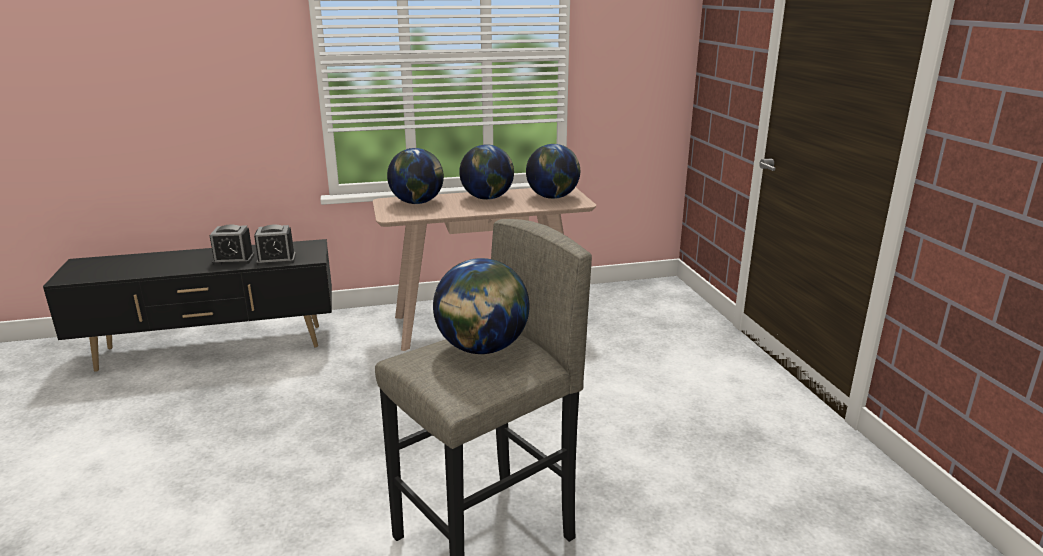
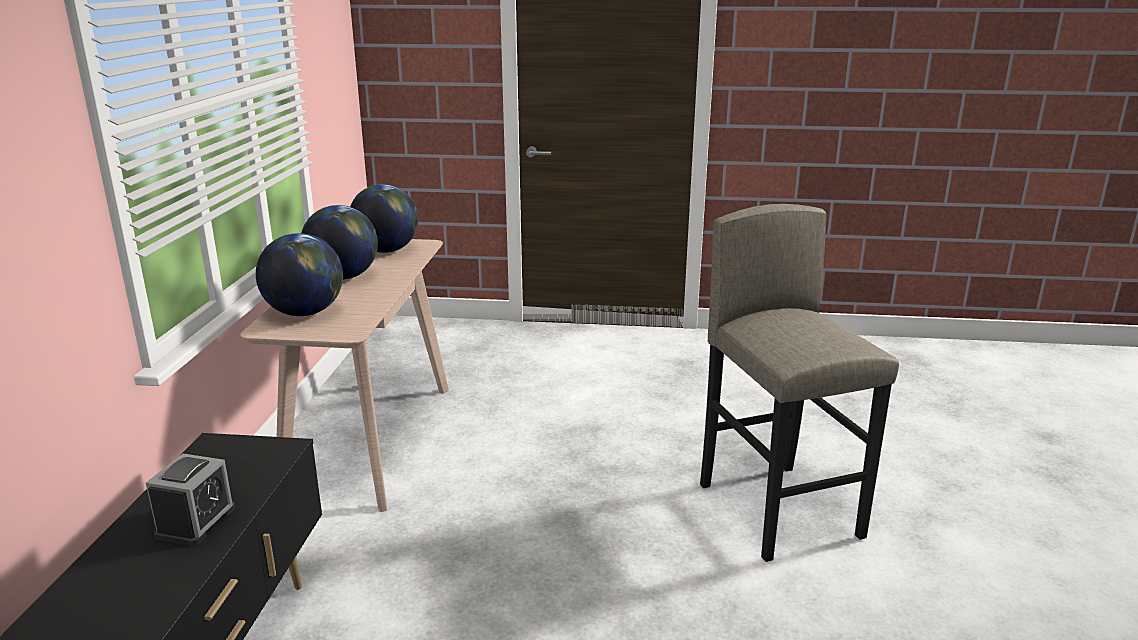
camera: 70 degrees left, 0 degrees up
alarm clock [254,225,296,266] -> none
globe [433,258,530,354] -> none

